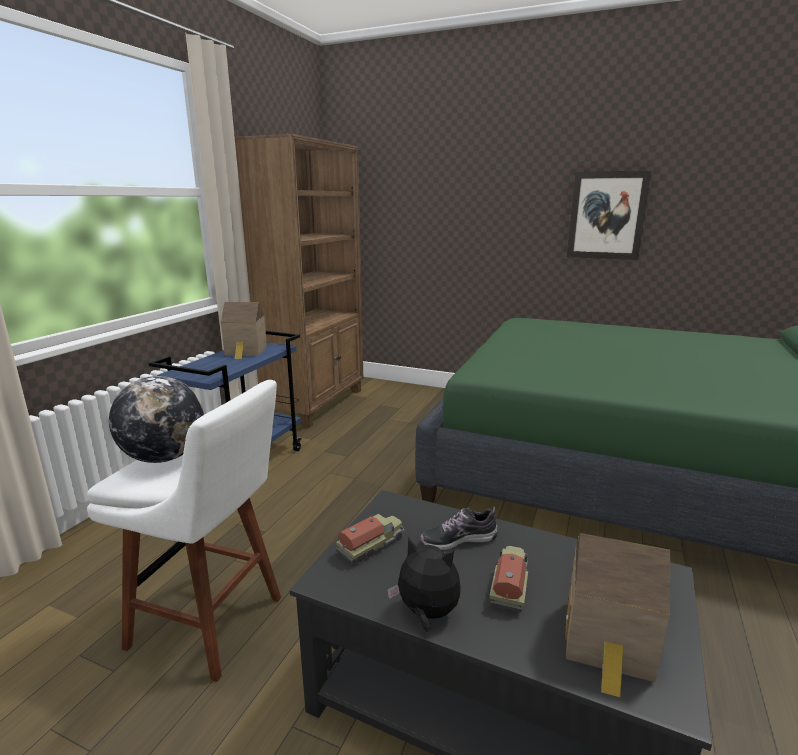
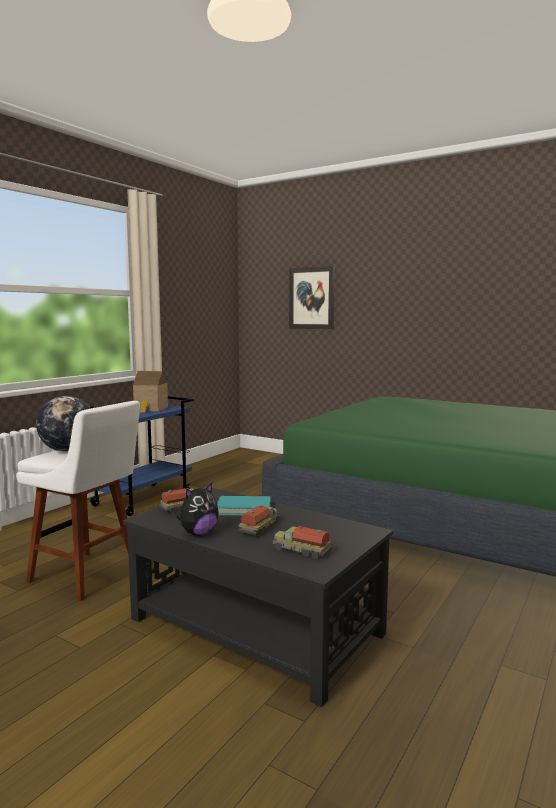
camera: 10 degrees right, 10 degrees down
brown bookcase [235,134,363,428] -> none
plush toy [387,537,461,632] -> plush toy turned 105 degrees clockwise [176,483,219,536]
shoe [420,507,498,550] -> turquoise book [217,496,271,516]
toy house [565,533,671,697] -> toy truck [273,526,332,559]
picture [567,170,651,260] -> picture moved to [289,266,335,329]

